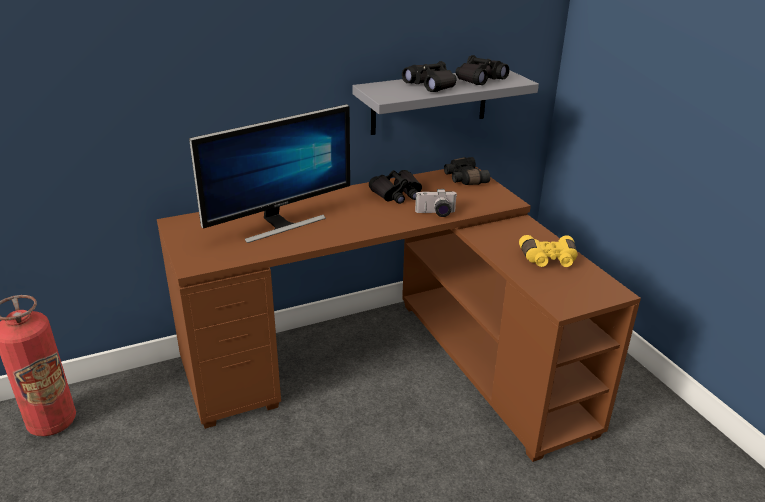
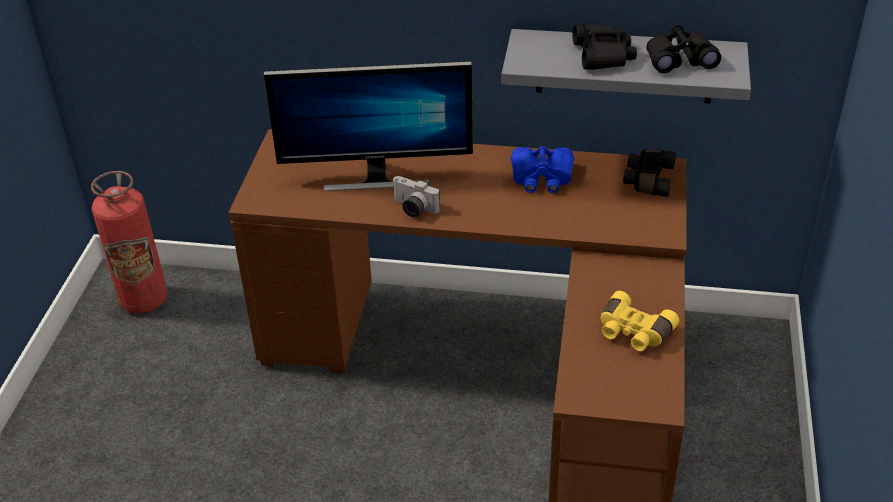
camera: 35 degrees right, 10 degrees up
black binoculars [369,170,422,204] -> blue binoculars [511,146,574,193]
camera [415,189,457,217] -> camera moved to [393,176,440,217]

